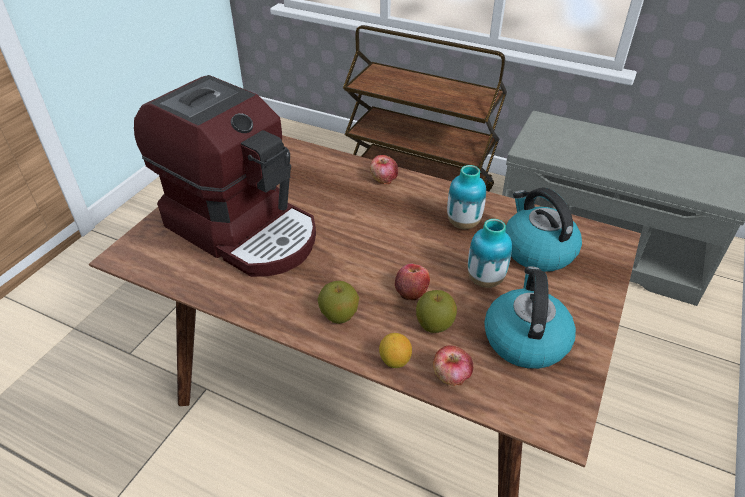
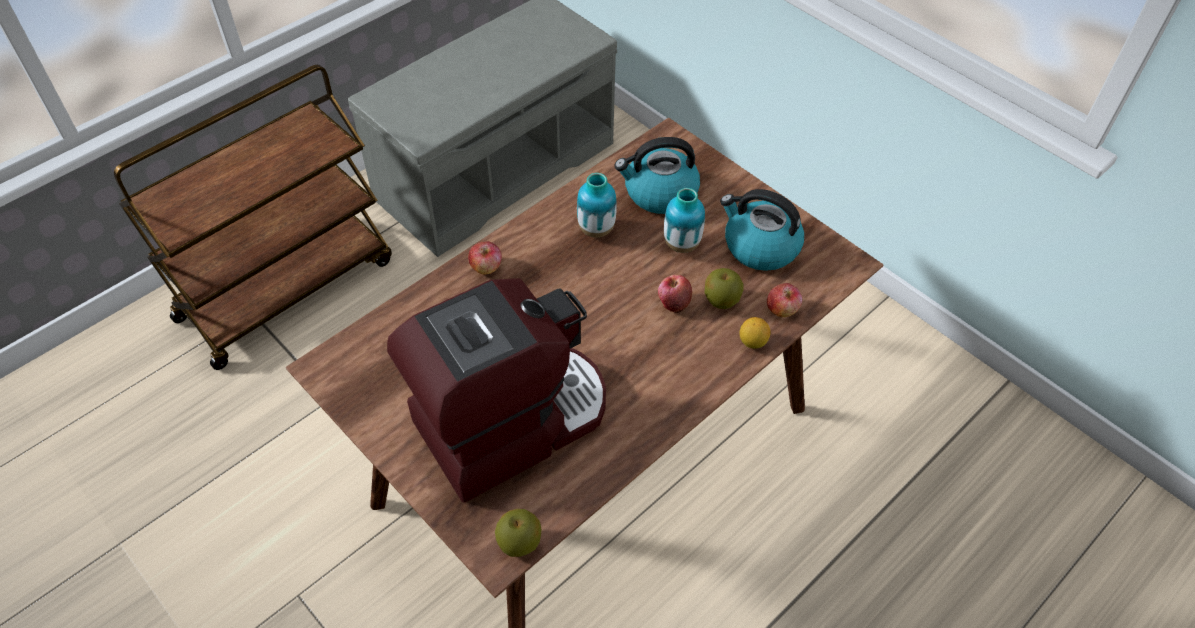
camera: 70 degrees left, 10 degrees up
apple [317,281,359,324] -> apple moved to [495,509,541,557]

